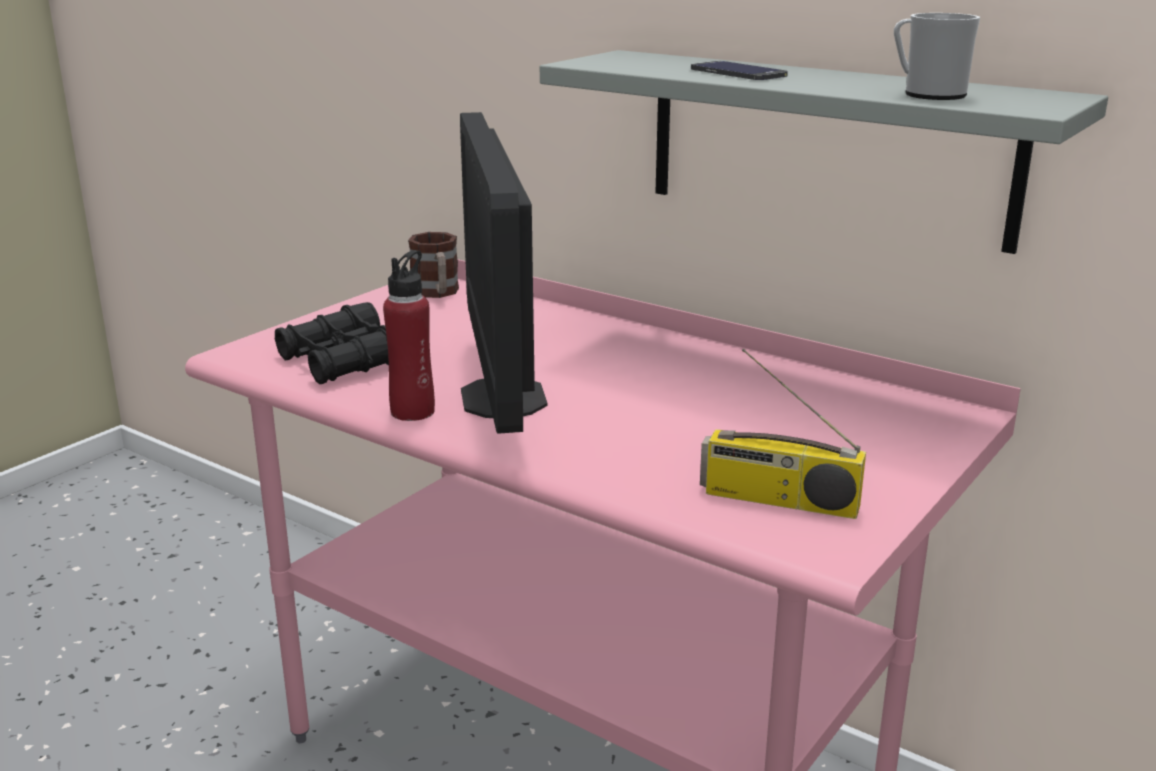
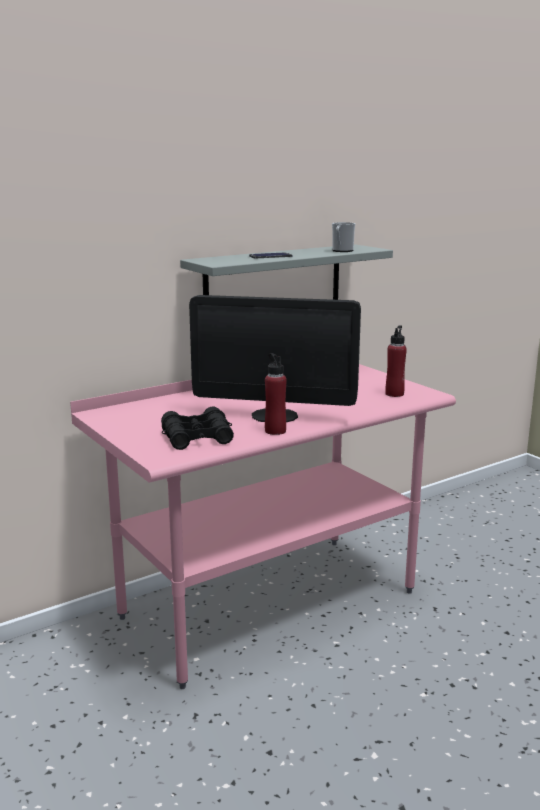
camera: 70 degrees left, 5 degrees down
mug [408,232,459,298] -> none
radio [700,349,866,519] -> red bottle [385,325,407,397]

